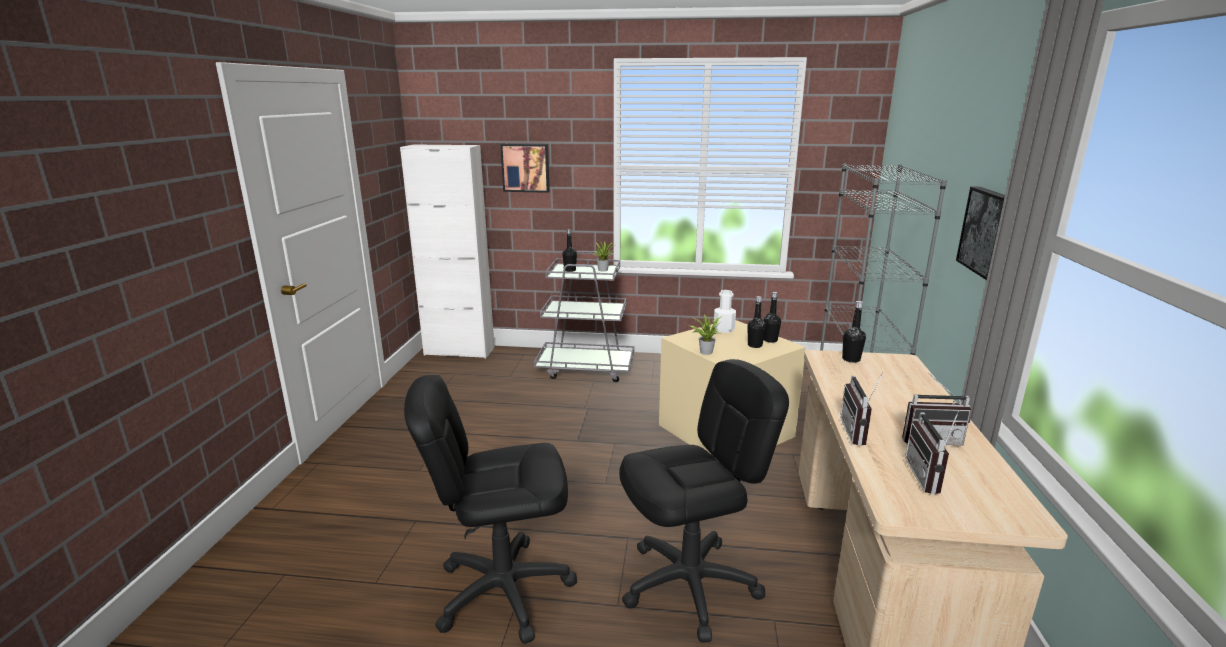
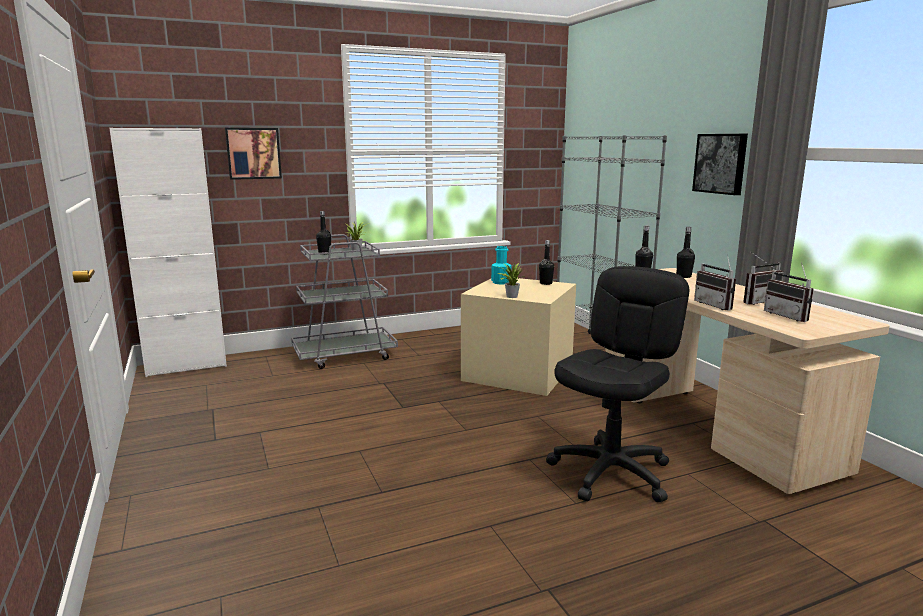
camera: 30 degrees left, 5 degrees down
black office chair [404,375,577,644] -> none
white bottle [714,290,736,333] -> turquoise bottle [491,246,512,284]
black bottle [748,296,766,348] -> black bottle moved to [676,227,695,278]

